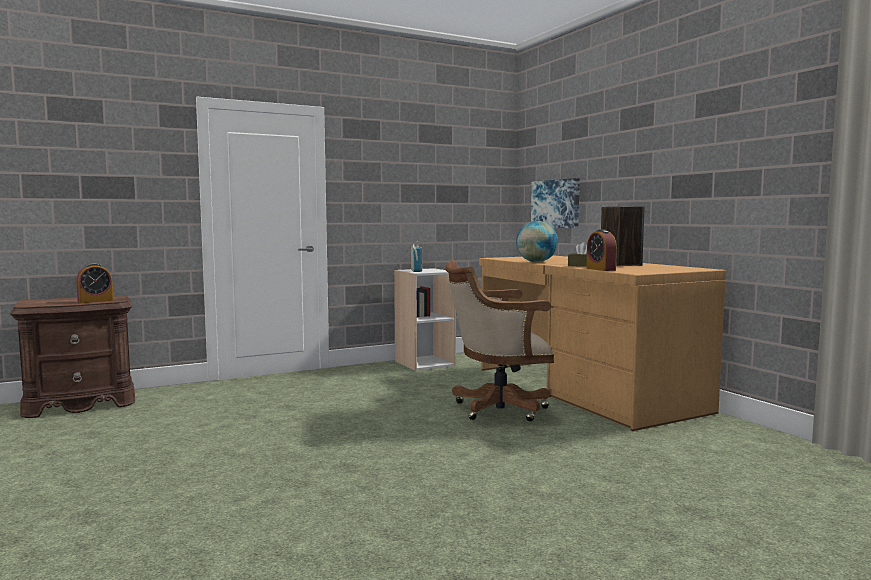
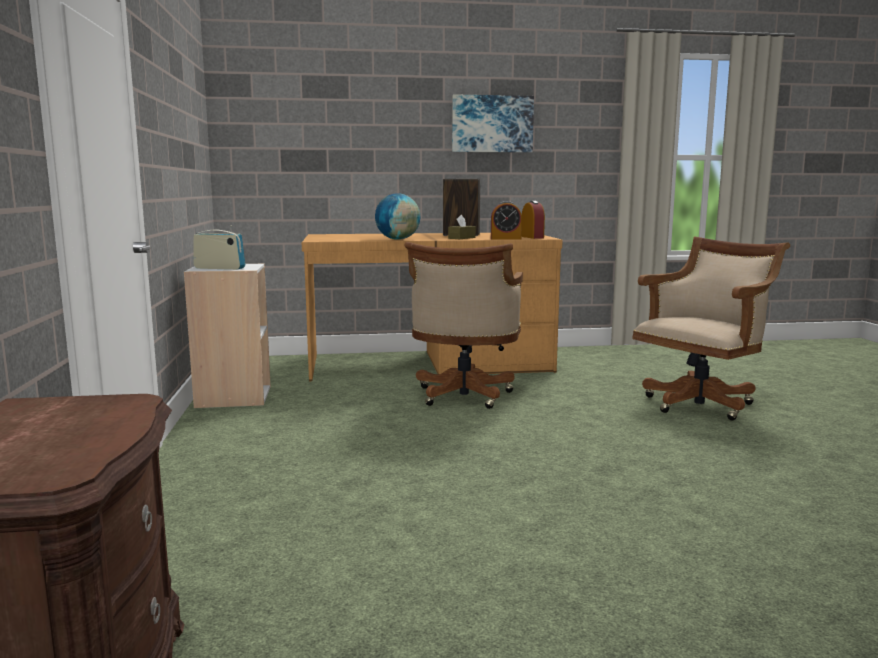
camera: 70 degrees left, 5 degrees up
alarm clock [76,263,114,303] -> alarm clock moved to [522,201,545,239]
picture [531,178,580,228] -> picture moved to [452,94,534,153]
none -> office chair [632,237,790,420]

